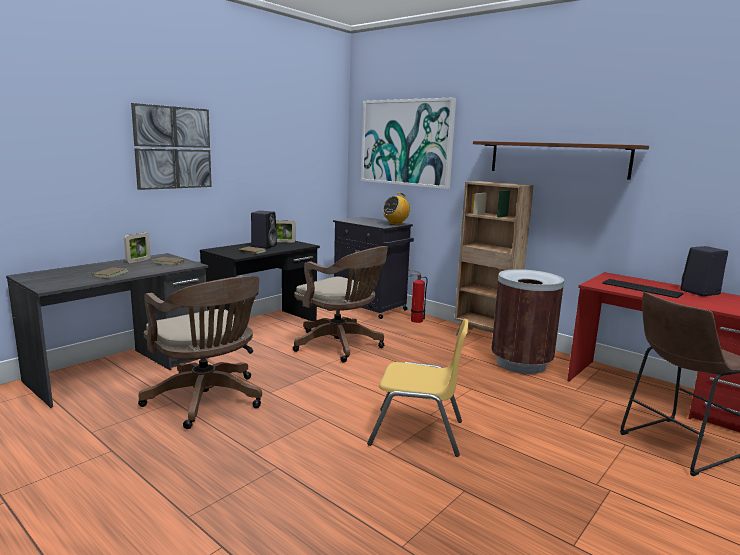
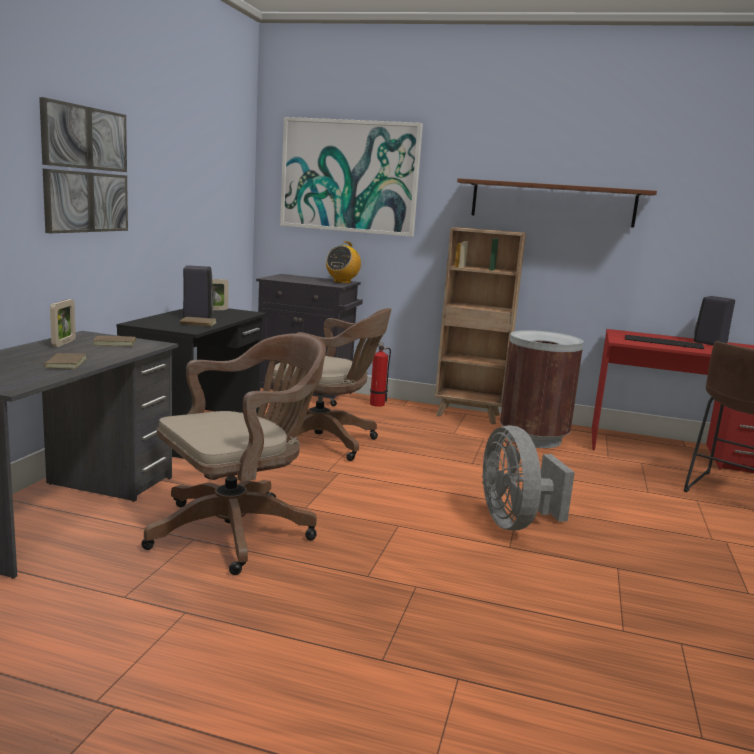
camera: 25 degrees left, 0 degrees up
brown office chair [138,276,262,429] -> brown office chair turned 60 degrees counterclockwise [141,334,326,575]
yellow chair [367,319,468,457] -> grey fan [482,425,575,531]

